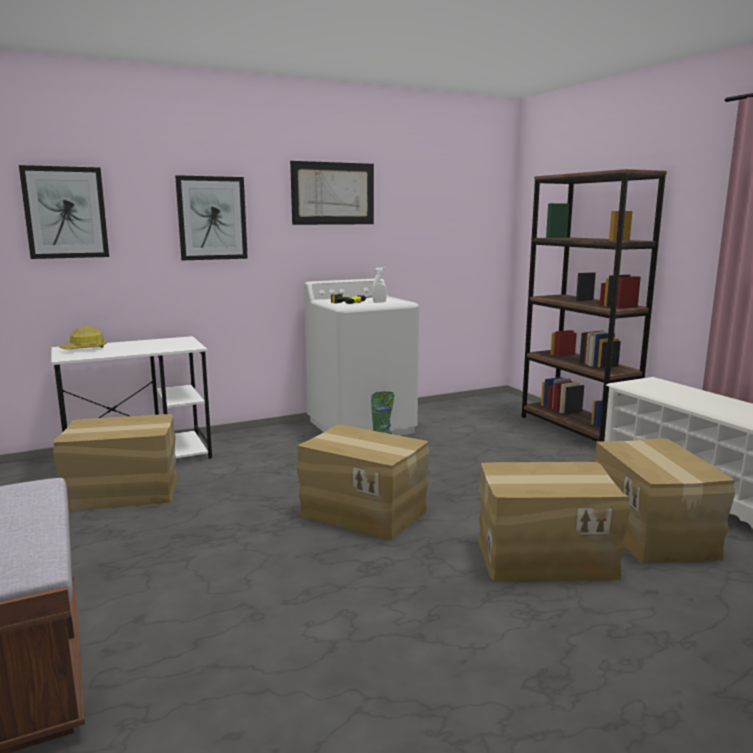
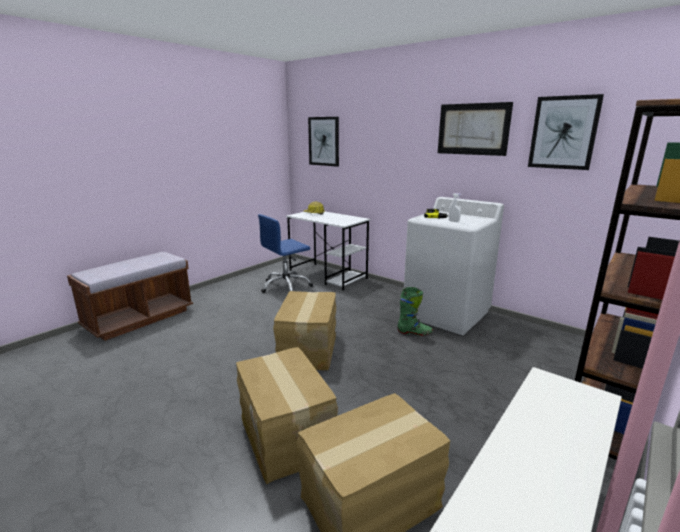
camera: 65 degrees right, 5 degrees up
cardboard box [53,414,178,511] -> blue office chair [258,214,313,293]
picture [175,175,248,260] -> picture moved to [528,94,604,170]

